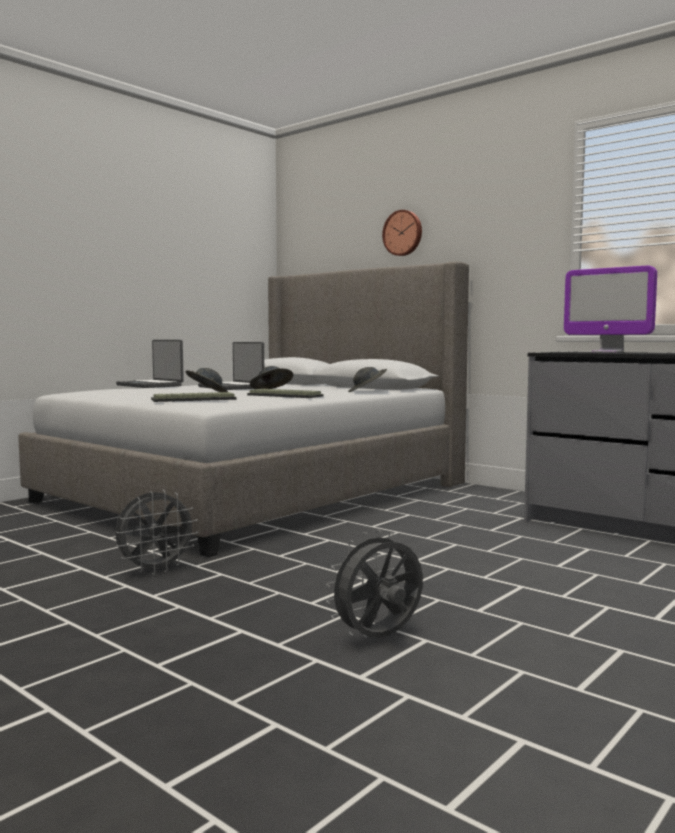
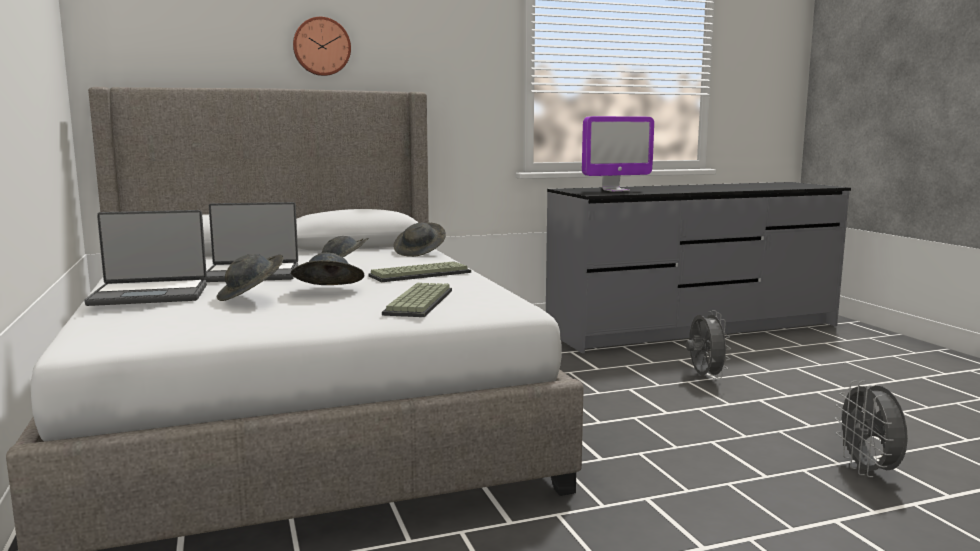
camera: 60 degrees left, 5 degrees up
grey fan [115,490,198,575] -> grey fan moved to [686,310,731,379]
none -> grey hat [217,254,283,301]

